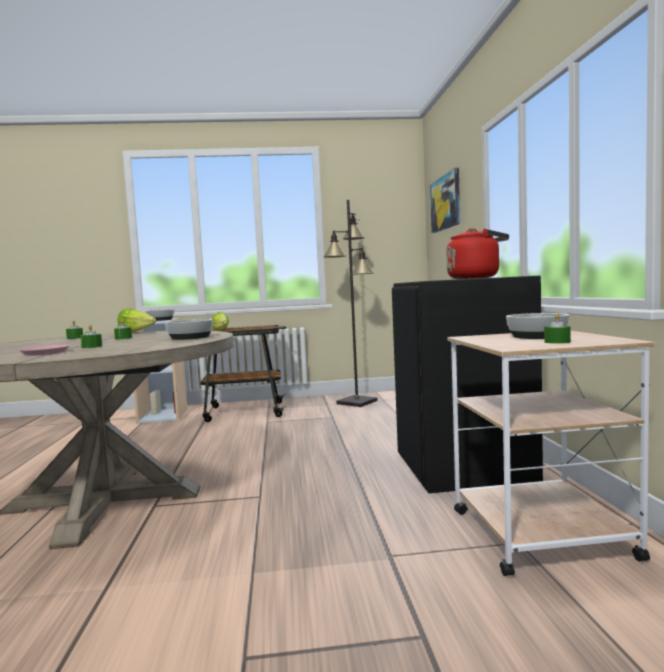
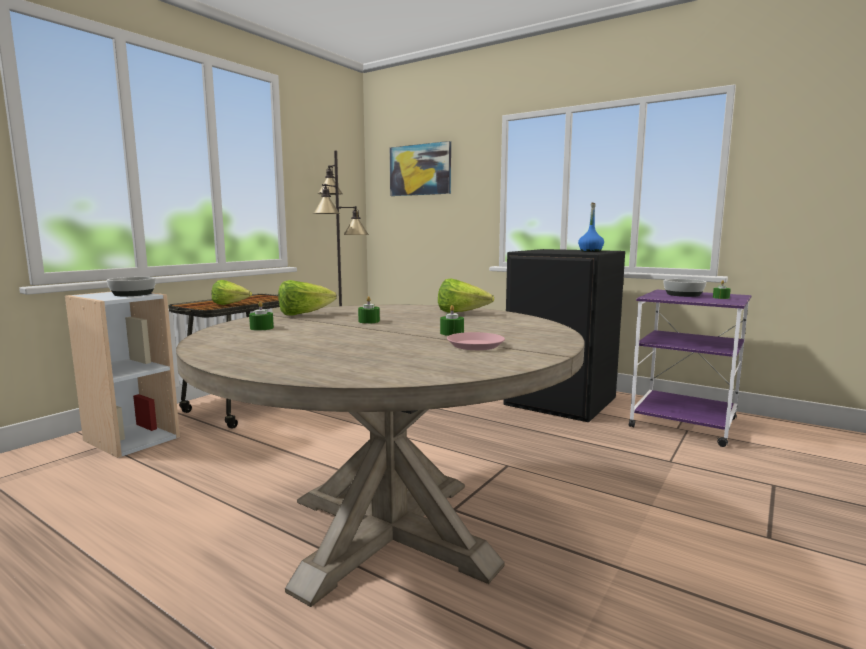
camera: 50 degrees left, 5 degrees up
bowl [165,319,213,340] -> lettuce [438,278,494,313]
red kettle [446,228,509,279] -> blue bottle [578,203,604,252]
beige cart [448,331,655,576] -> purple cart [629,290,751,447]

